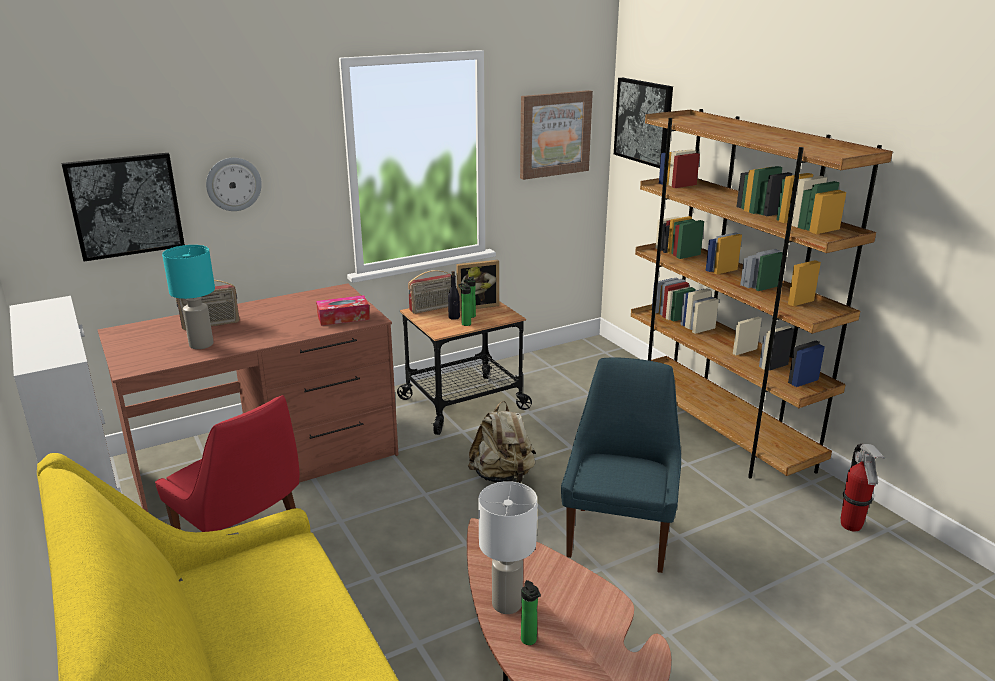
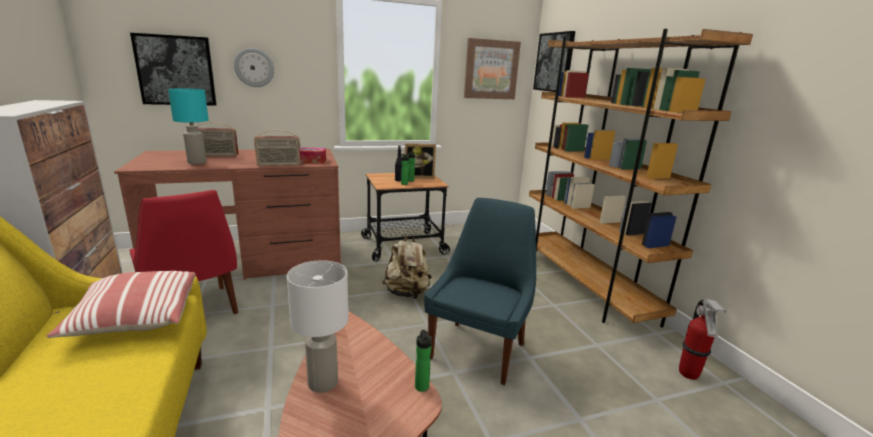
camera: 10 degrees right, 5 degrees down
radio [408,270,452,314] -> radio moved to [254,130,300,166]
bottle [521,580,541,645] -> bottle moved to [415,330,432,392]
none -> pillow [47,271,196,338]

